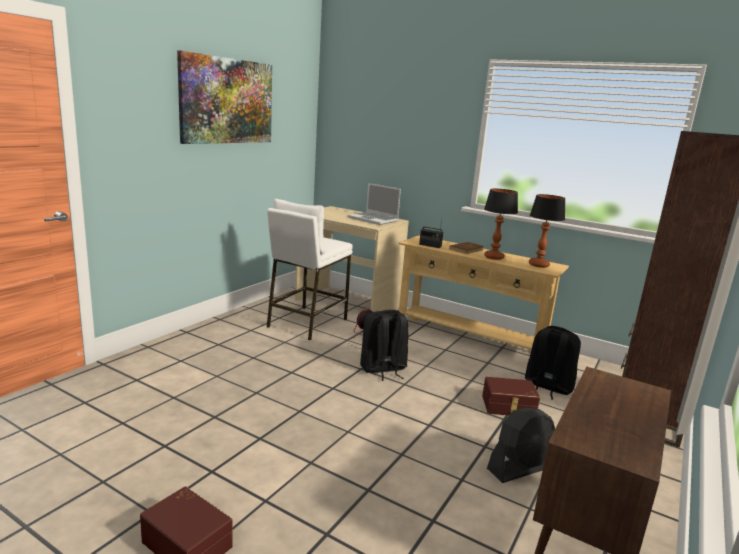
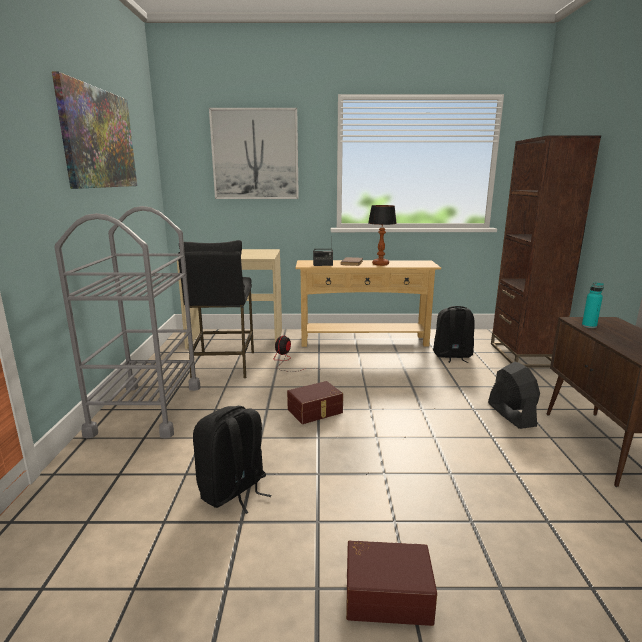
camera: 30 degrees left, 0 degrees up
white stool [267,199,353,340] -> black stool [178,240,254,378]
laptop [348,183,401,225] -> none
black backpack [360,310,409,381] -> black backpack moved to [193,406,272,514]
brown storage box [482,377,540,415] -> brown storage box moved to [287,381,343,424]
black fan [487,408,555,483] -> black fan turned 45 degrees counterclockwise [488,362,540,429]
table lamp [529,194,566,268] -> none
none -> grey cart [54,206,201,438]
none -> picture [209,108,299,199]
none -> turquoise bottle [582,282,604,328]

